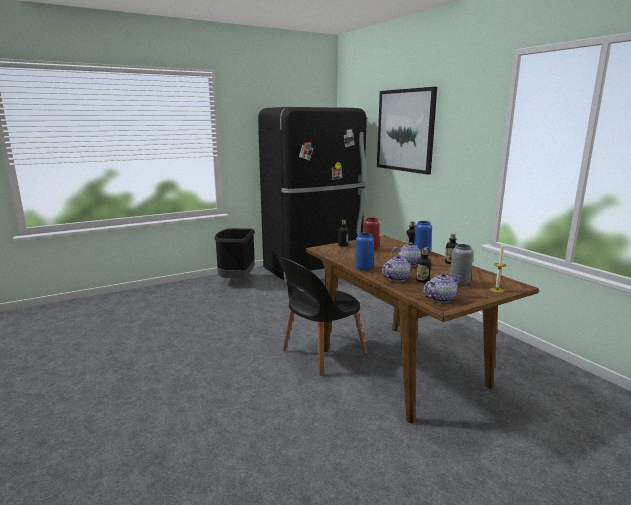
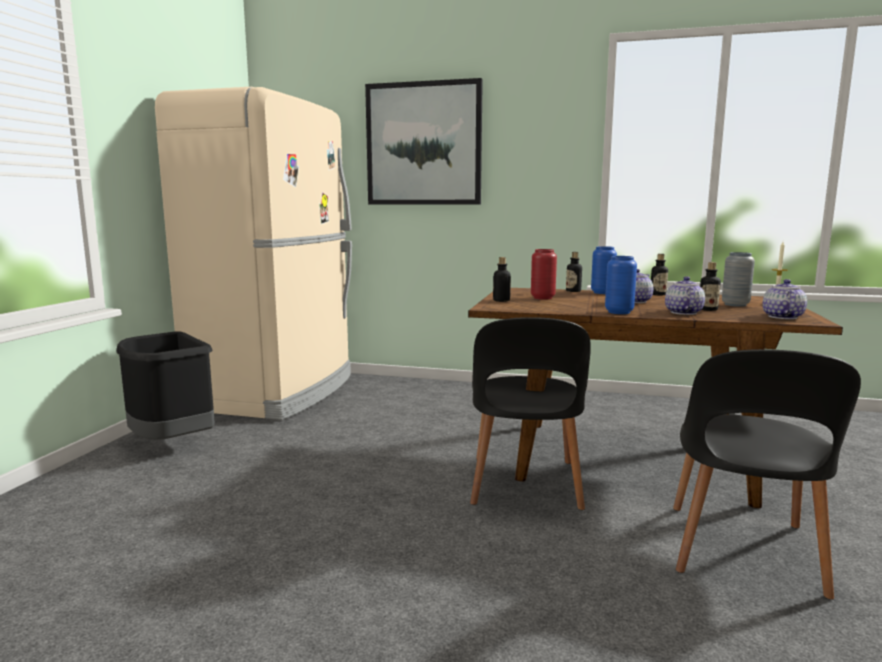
camera: 45 degrees left, 5 degrees down
black fridge [258,107,367,283] -> beige fridge [155,87,352,420]
none -> black chair [673,349,861,600]

